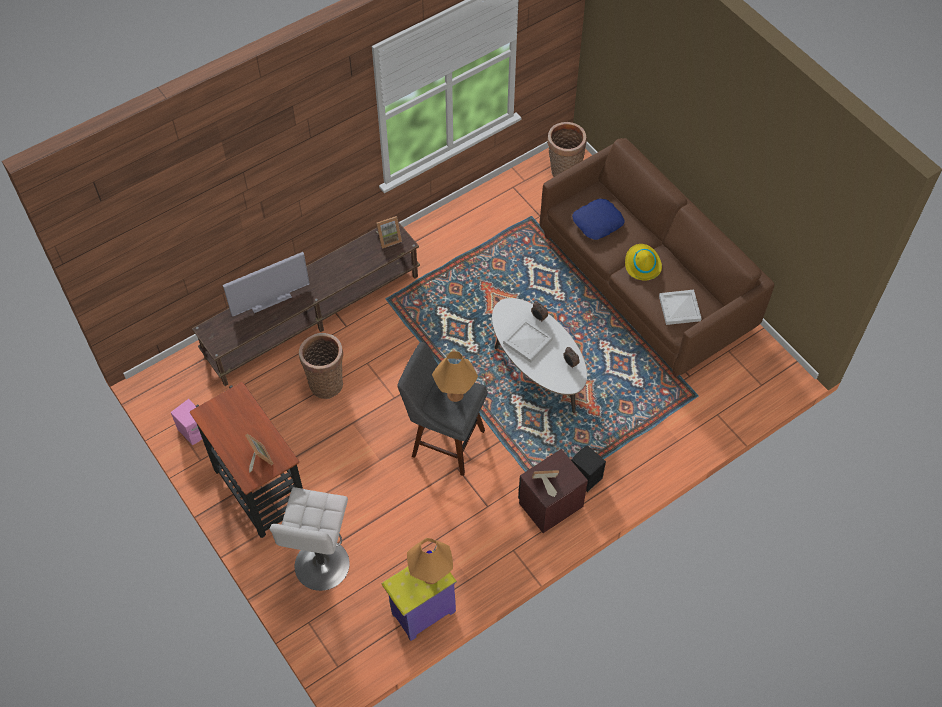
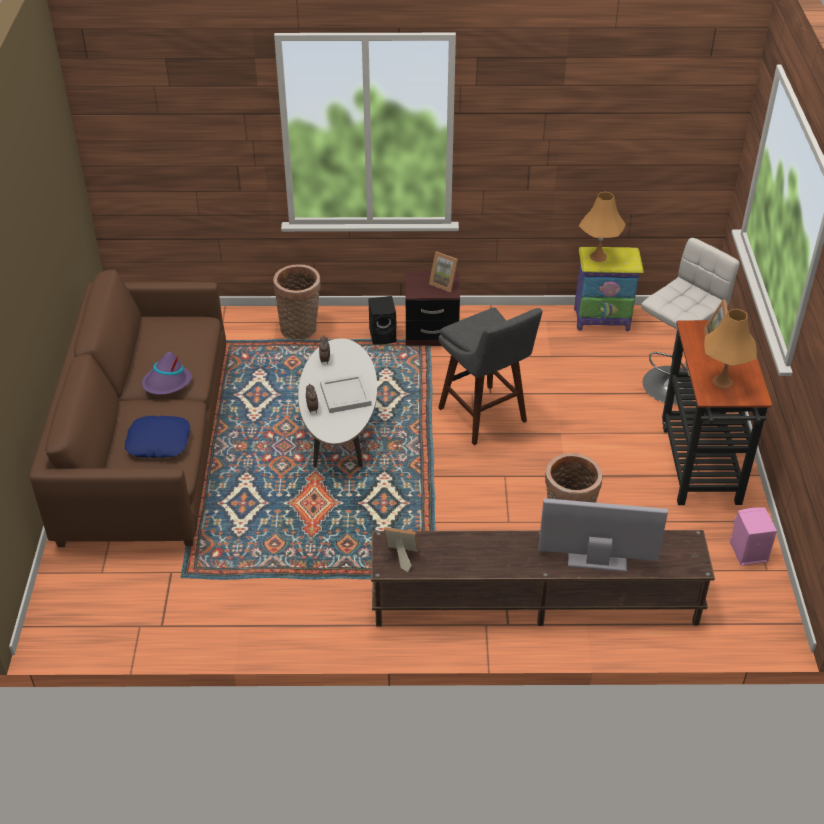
camera: 145 degrees left, 15 degrees down
orange table lamp [432,351,478,402] -> orange table lamp moved to [704,309,757,389]
basket [547,122,587,177] -> basket moved to [273,264,321,340]
yellow hat [625,244,662,281] -> purple hat [142,352,192,395]
white tray [659,290,702,325] -> none

